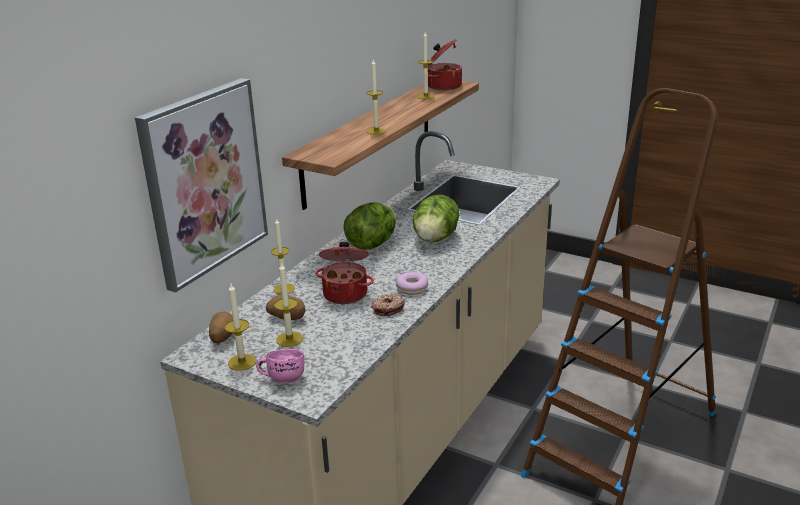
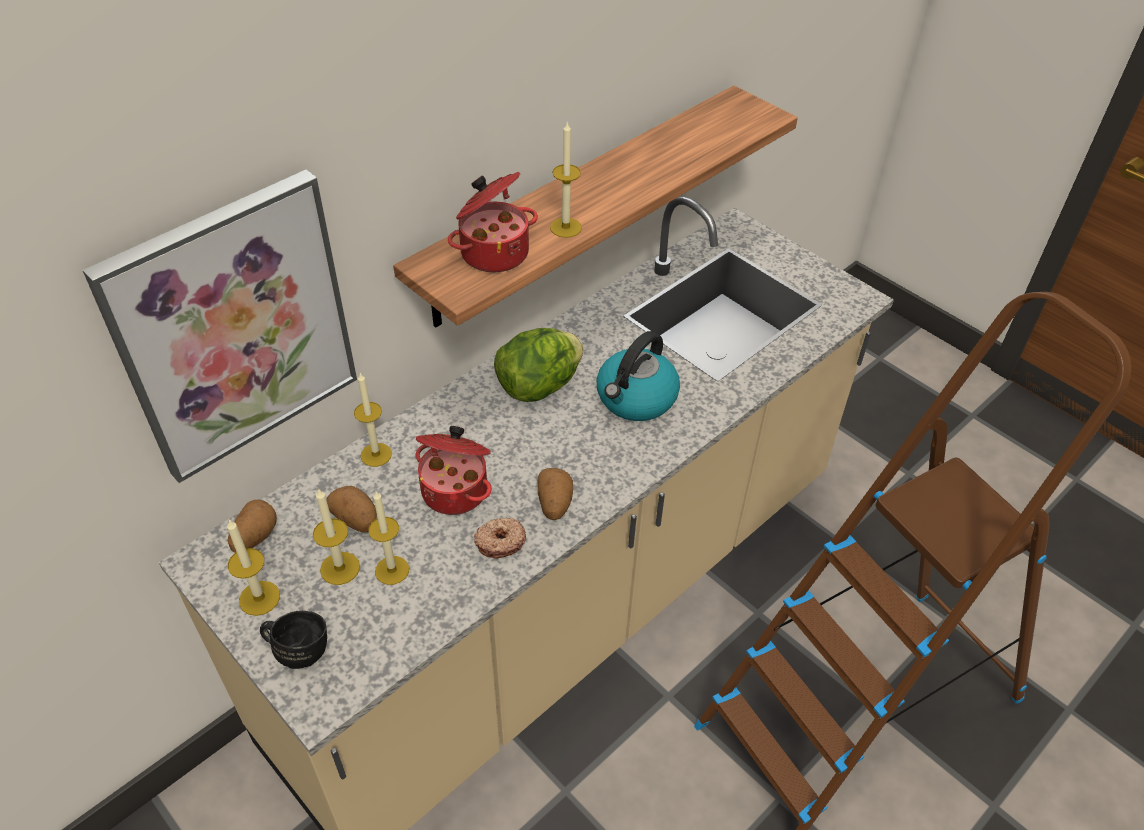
camera: 15 degrees right, 20 degrees up
pink mug [256,349,305,383] -> black mug [260,611,327,669]
donut [396,272,428,295] -> potato [538,468,573,520]
lettuce [413,195,460,242] -> kettle [596,331,680,421]
candle [417,32,435,99] -> candle moved to [368,491,409,585]
cooking pot [428,39,462,90] -> cooking pot moved to [448,172,538,272]

